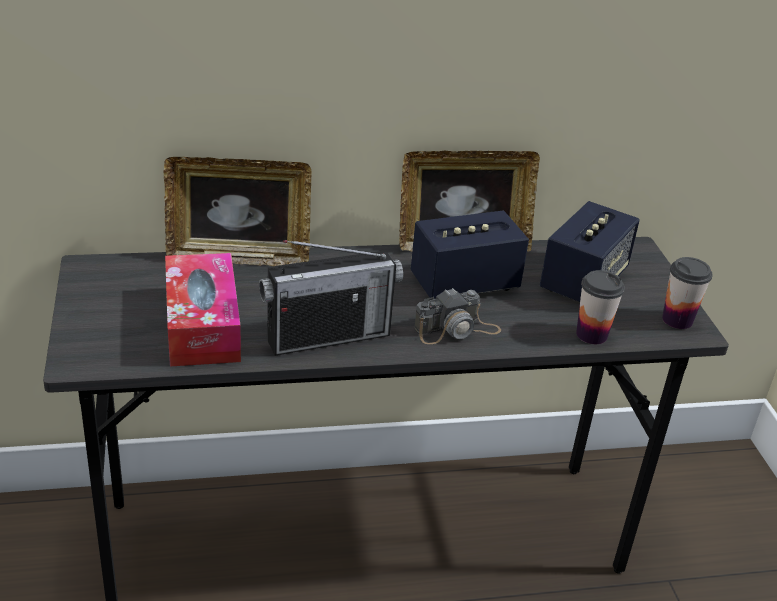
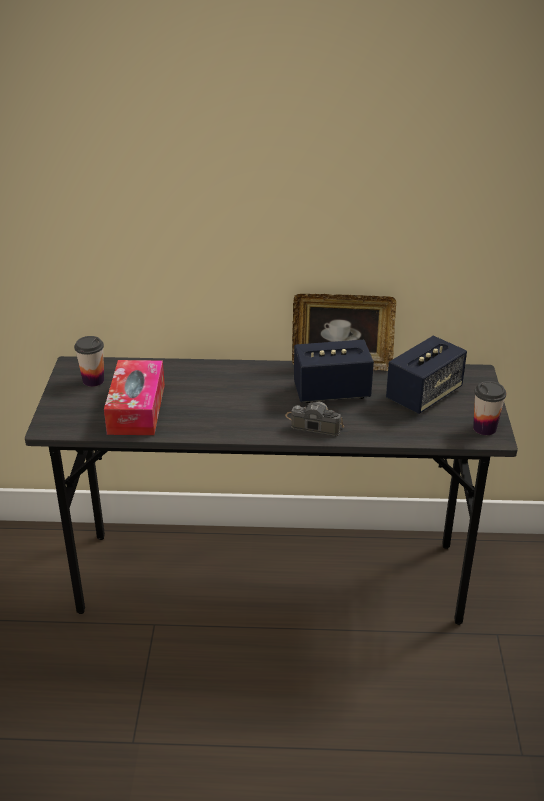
camera: 15 degrees right, 0 degrees up
picture frame [163,157,312,266] -> none
radio [259,240,403,355] -> none
camera [414,288,501,344] -> camera turned 150 degrees counterclockwise [285,401,344,436]
cup [576,270,625,344] -> cup moved to [74,336,104,387]

